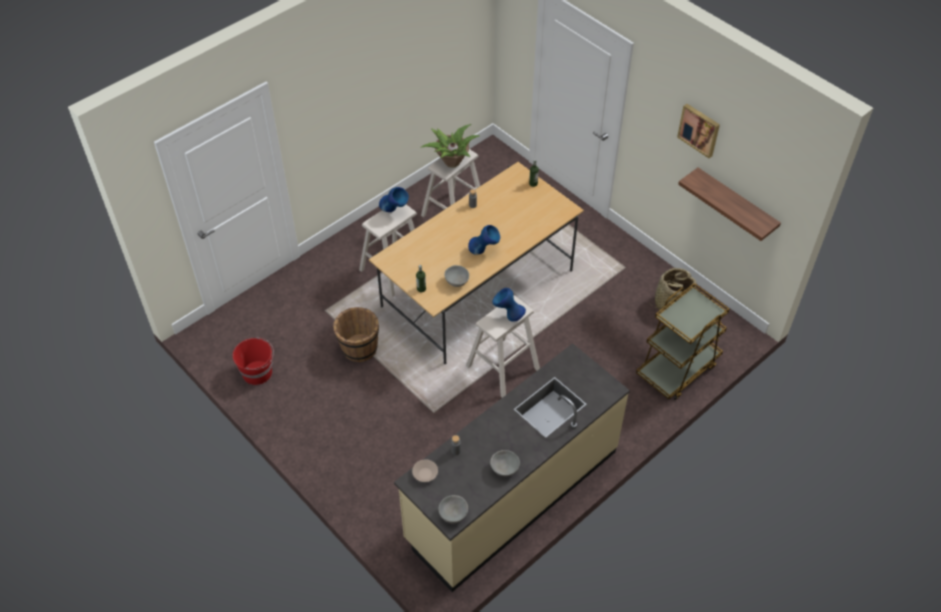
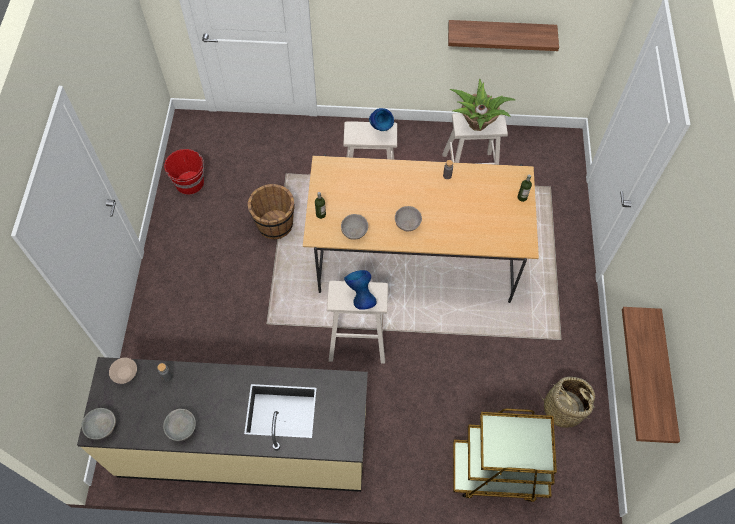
camera: 45 degrees right, 10 degrees up
blue vase [468,225,500,255] -> grey bowl [395,206,422,232]
picture [677,104,720,158] -> none
none -> shelf [448,20,559,51]

